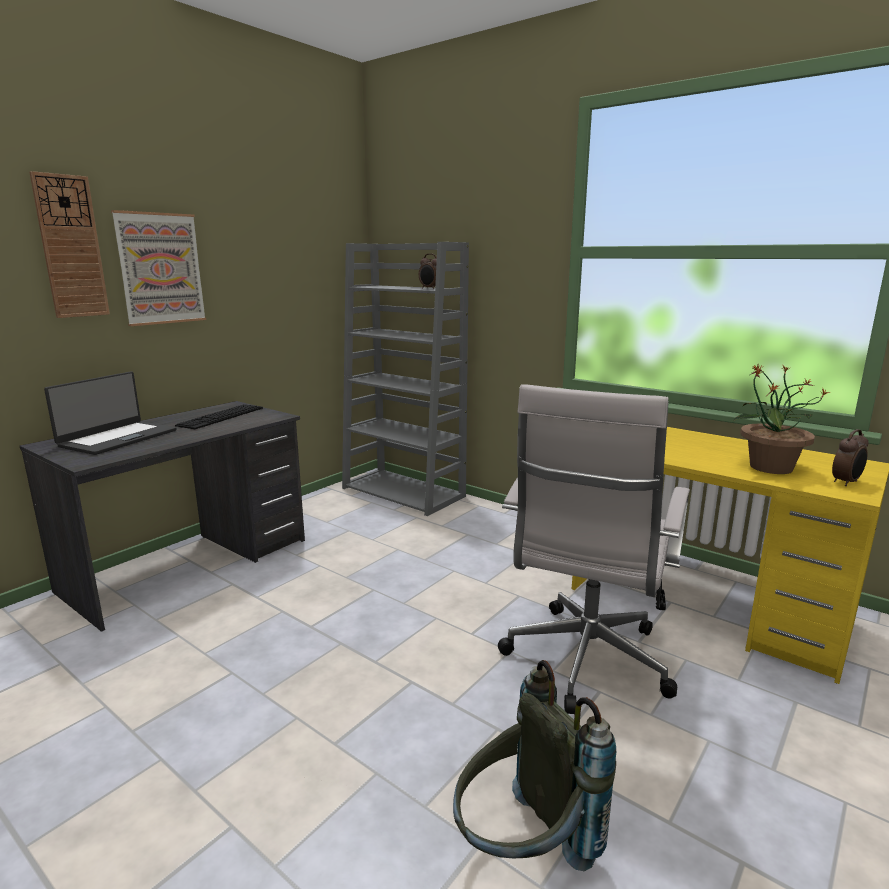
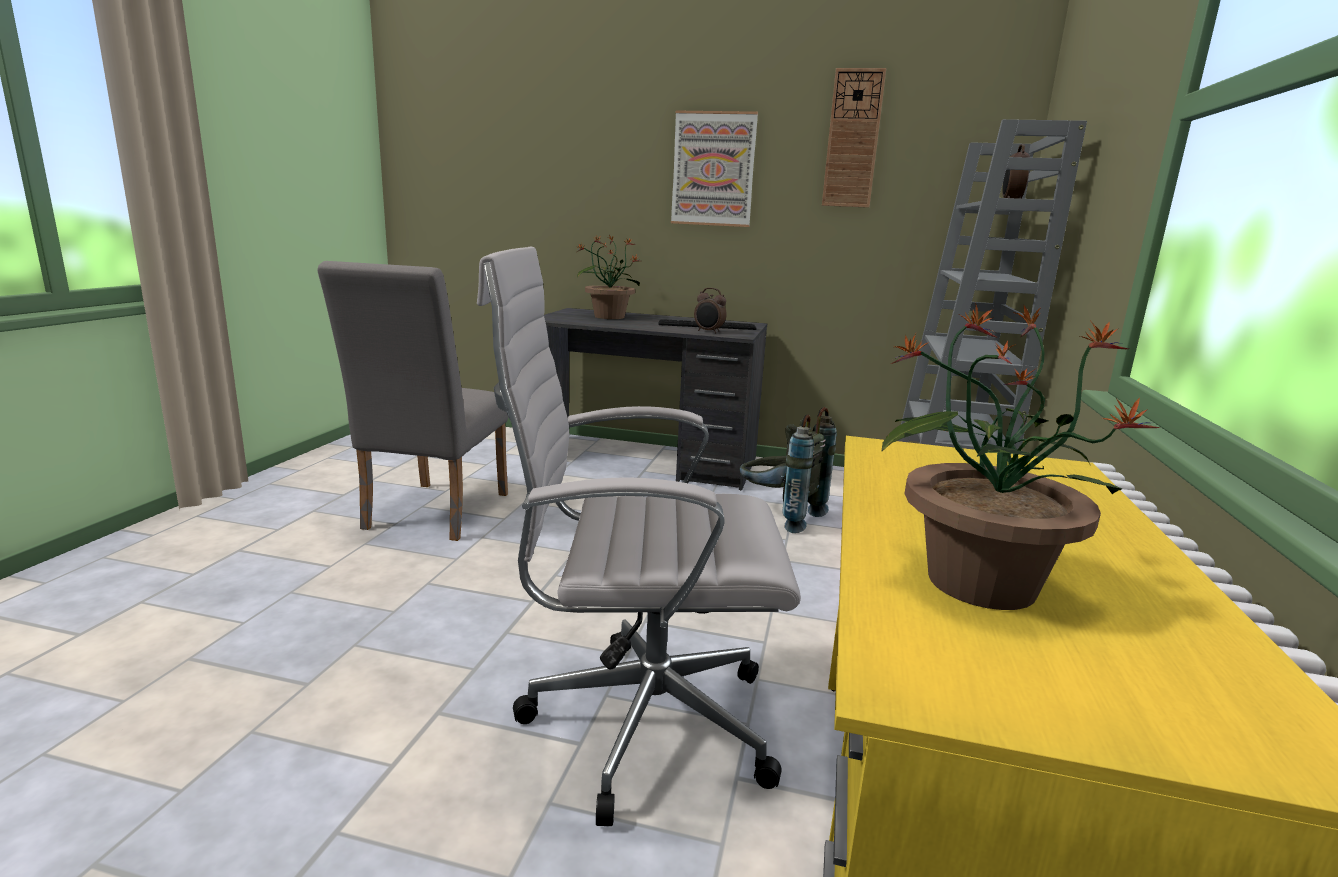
camera: 65 degrees right, 0 degrees up
wall clock [29,171,110,318] -> wall clock moved to [822,68,886,208]
laptop [44,371,176,455] -> potted plant [577,235,640,319]
grey backpack [453,660,616,871] -> grey backpack moved to [740,407,837,533]
alarm clock [832,429,869,486] -> alarm clock moved to [694,288,727,334]
none -> grey chair [317,261,509,541]

